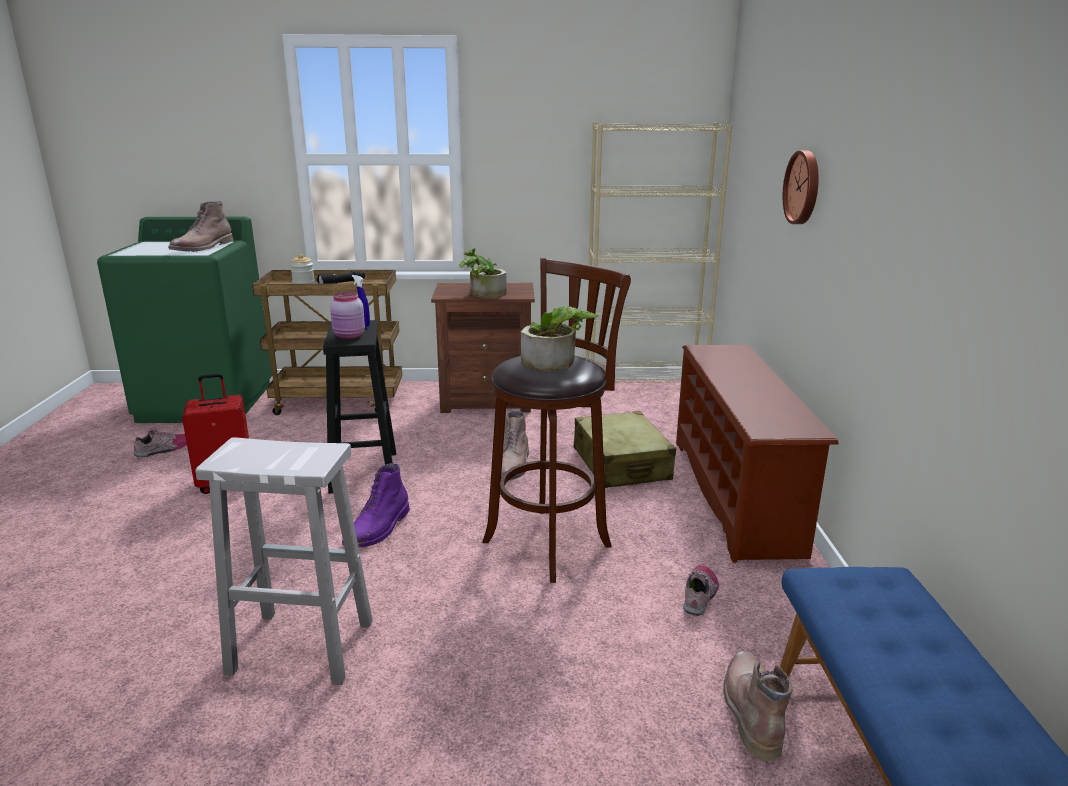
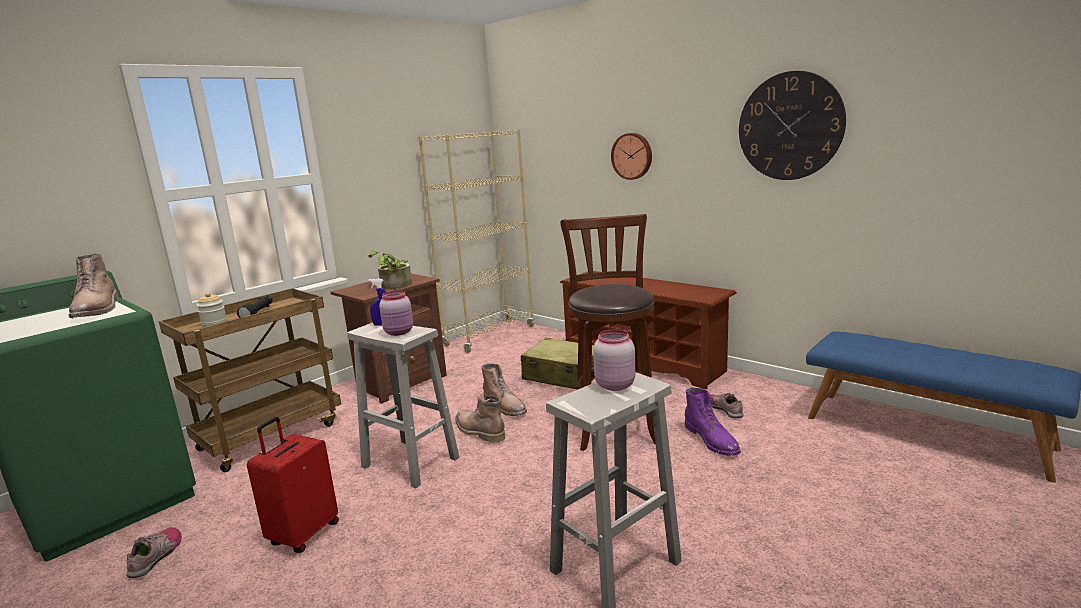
camera: 45 degrees left, 5 degrees down
black stool [323,320,396,494] -> white stool [347,323,459,488]
purple boot [342,463,410,548] -> purple boot moved to [684,387,741,456]
potted plant [521,306,599,371] -> none
brown boot [723,651,793,761] -> brown boot moved to [455,395,506,443]
none -> pink jar [593,329,636,391]
none -> wall clock [739,71,846,180]

